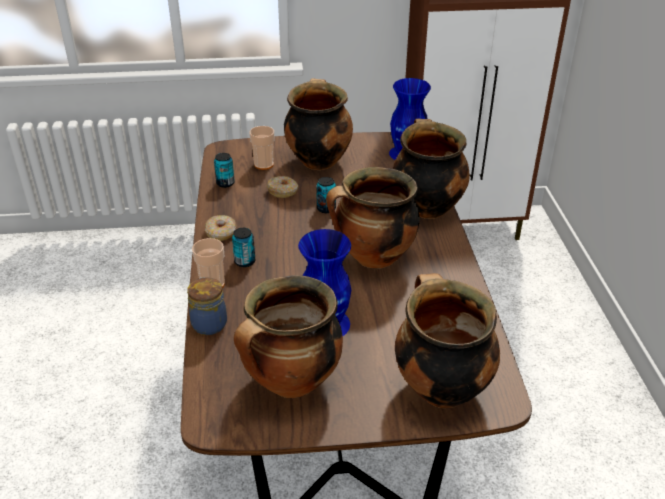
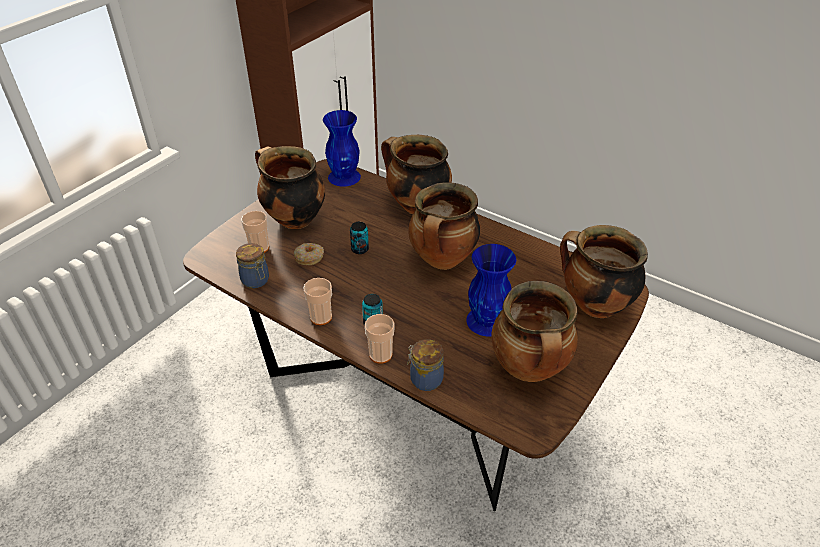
camera: 50 degrees left, 5 degrees up
donut [205,215,236,241] -> cup [303,278,332,325]
can [214,153,235,188] -> jar [236,243,269,288]

